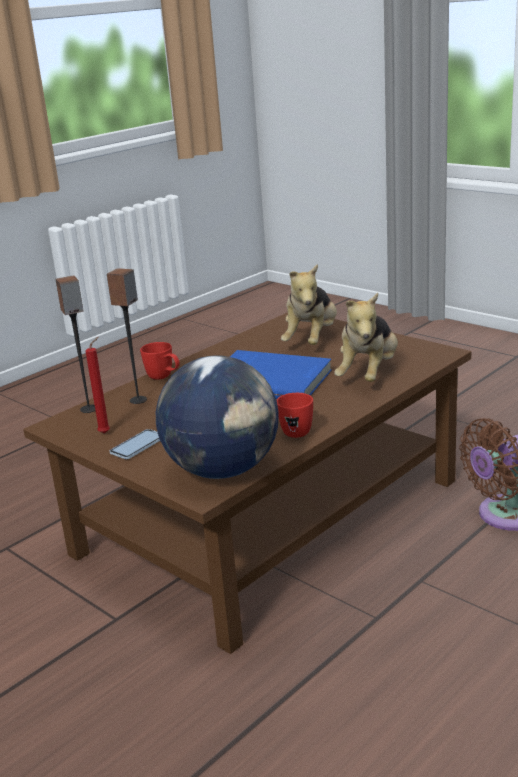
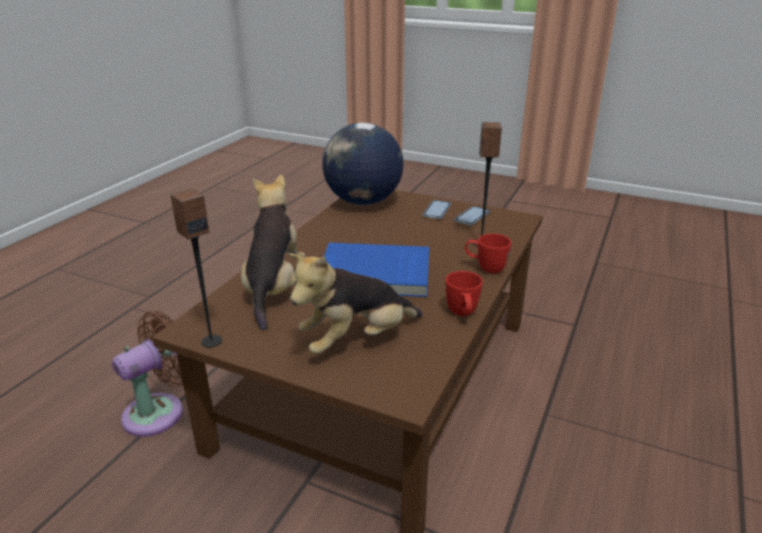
camera: 160 degrees right, 5 degrees up
speaker [56,275,95,413] -> speaker moved to [170,189,222,348]
red candle [86,337,110,434] -> phone [454,206,490,225]
red mug [277,393,313,438] -> red mug moved to [446,271,483,316]
plush toy [281,264,337,345] -> plush toy turned 120 degrees counterclockwise [288,253,423,354]

